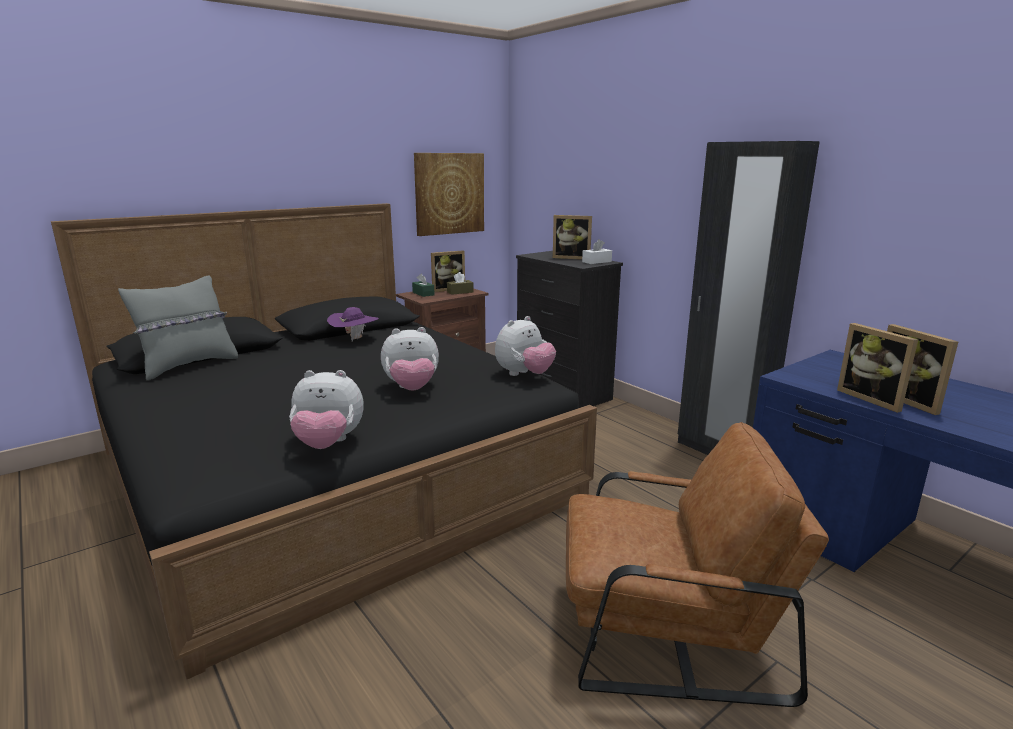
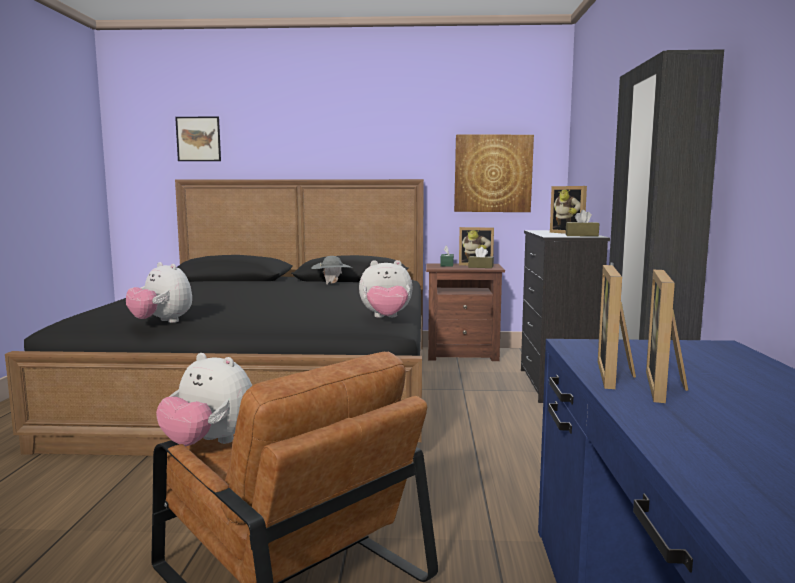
camera: 40 degrees right, 10 degrees down
grey pillow [118,276,238,380] -> none
purple hat [327,307,379,341] -> grey hat [311,256,352,285]
plush toy [381,327,439,390] -> plush toy moved to [156,353,252,446]
white tissue box [582,239,612,264] -> brown tissue box [566,210,599,237]
none -> picture [175,117,221,161]

